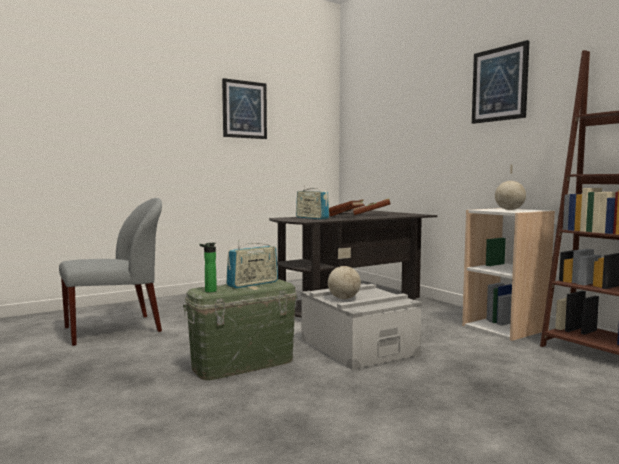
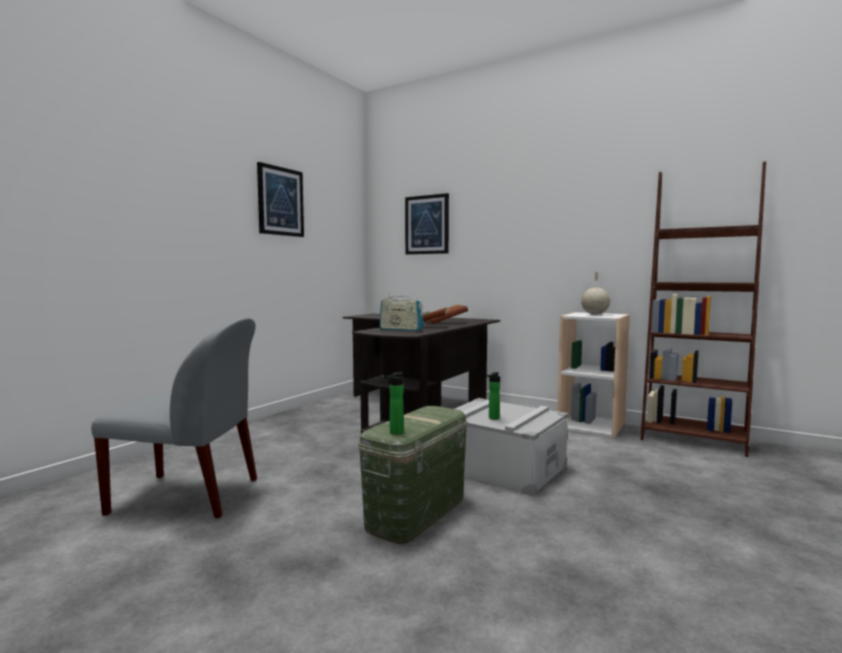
camera: 25 degrees left, 0 degrees up
grey chair [59,198,162,346] -> grey chair turned 60 degrees clockwise [91,318,257,518]
radio [226,240,278,288] -> none
globe [328,248,361,299] -> bottle [487,372,500,420]
picture [472,40,529,124] -> picture moved to [405,193,449,255]

